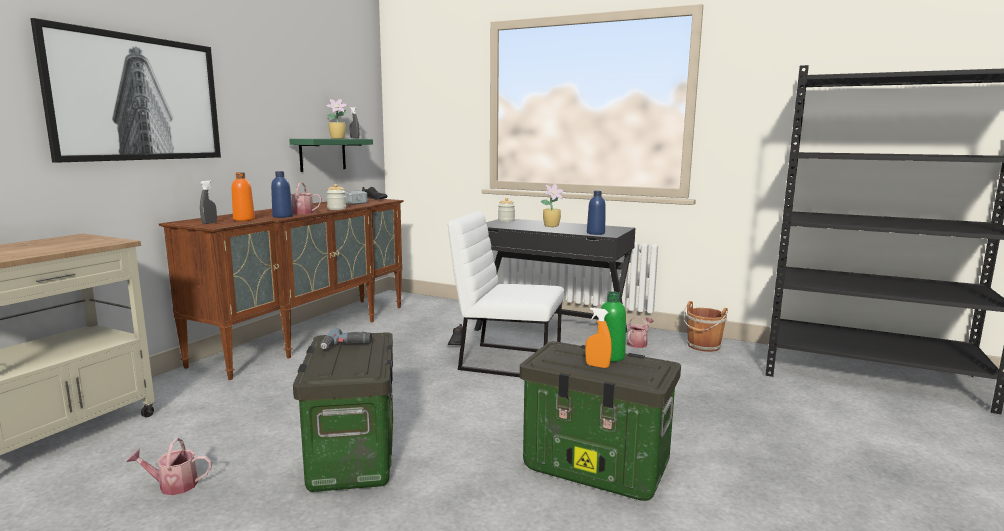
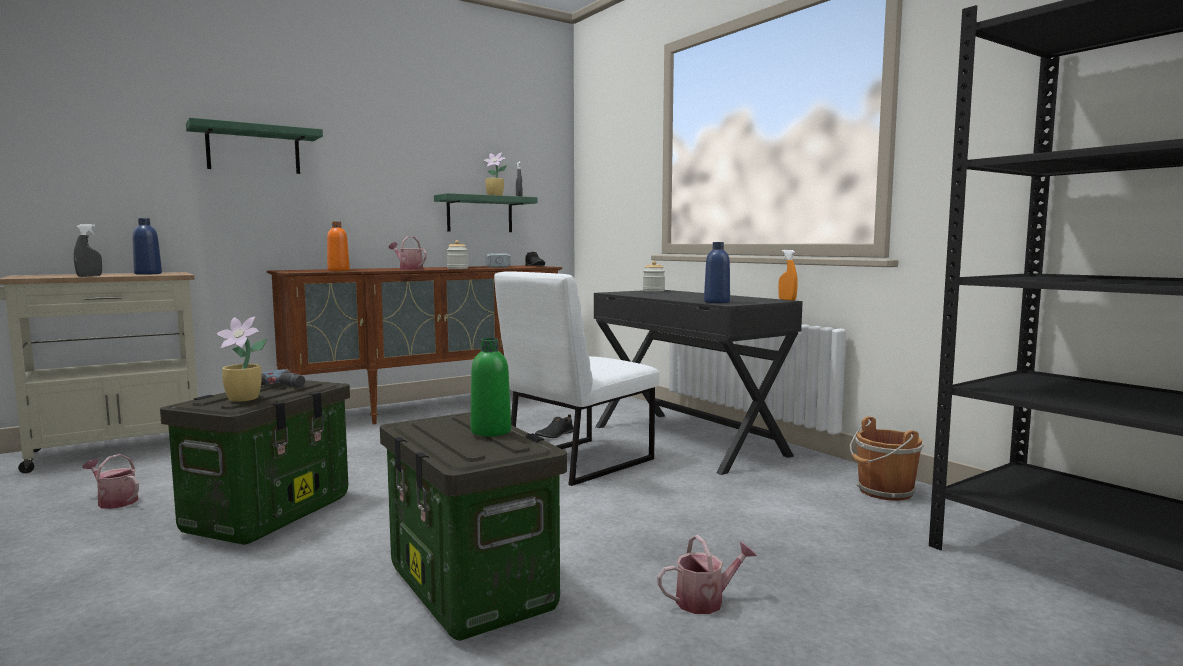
camera: 30 degrees right, 5 degrees down
picture [30,18,221,163] -> green shelf [186,118,323,174]
grey spray bottle [200,180,217,224] -> grey spray bottle moved to [74,224,102,277]
blue bottle [271,171,293,218] -> blue bottle moved to [132,218,162,275]
white chair [448,212,564,377] -> white chair turned 90 degrees counterclockwise [494,271,659,486]
potted plant [540,184,564,227] -> potted plant moved to [217,317,267,402]
orange spray bottle [585,308,612,368] -> orange spray bottle moved to [778,250,798,301]
watering can [627,316,654,348] -> watering can moved to [657,535,757,614]

